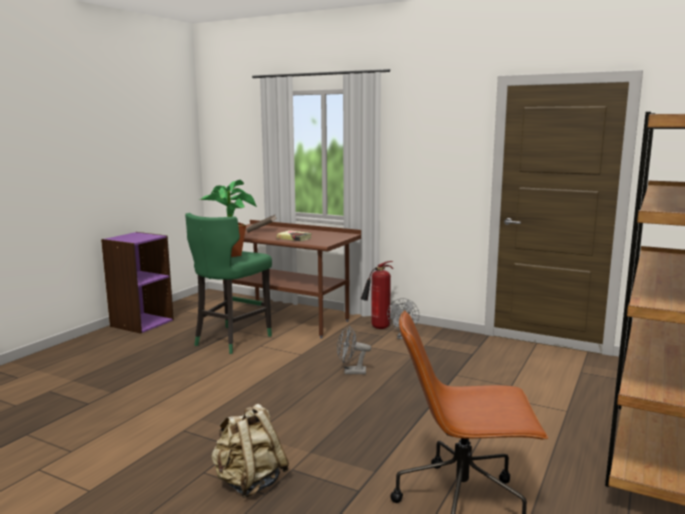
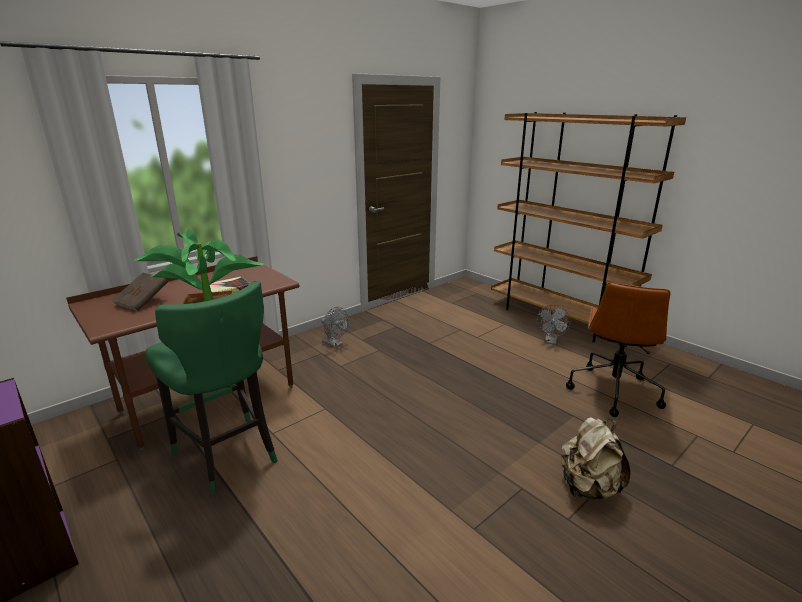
camera: 70 degrees left, 10 degrees up
grey fan [337,326,371,375] -> grey fan moved to [537,305,570,345]
fire extinguisher [361,261,393,329] -> none

